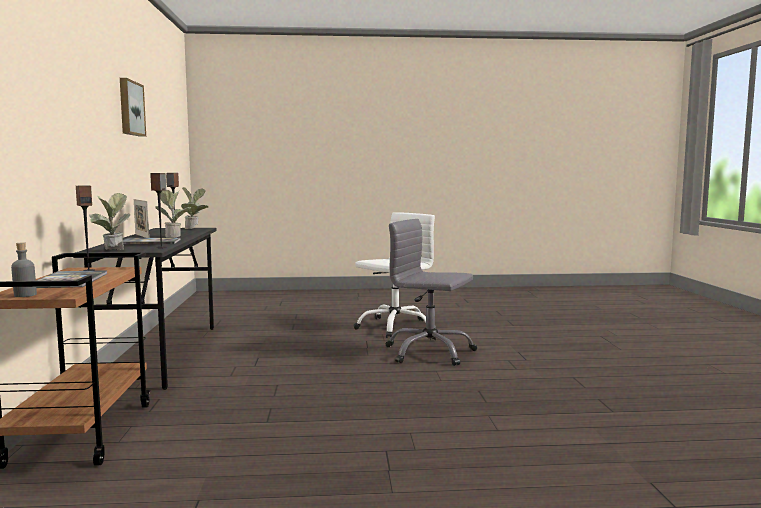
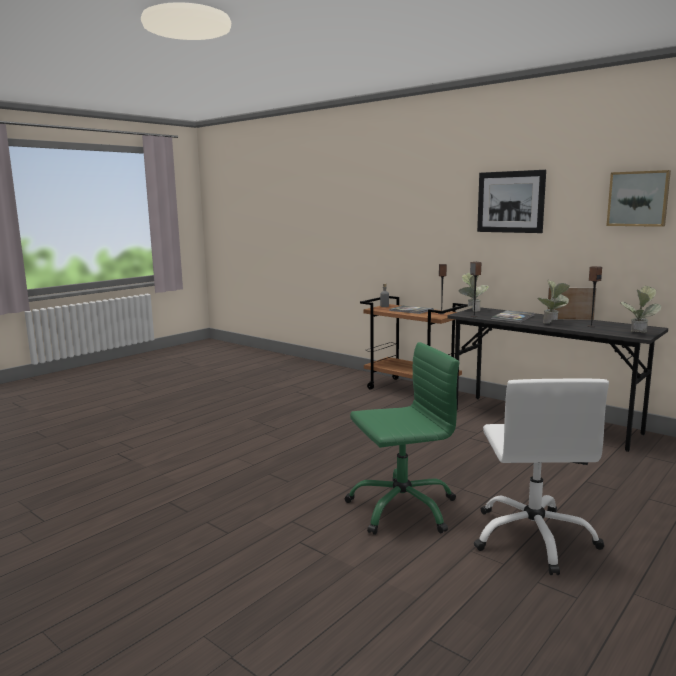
camera: 135 degrees right, 5 degrees up
grey office chair [386,219,477,366] -> green office chair [344,342,459,535]
none -> picture [477,170,546,233]

